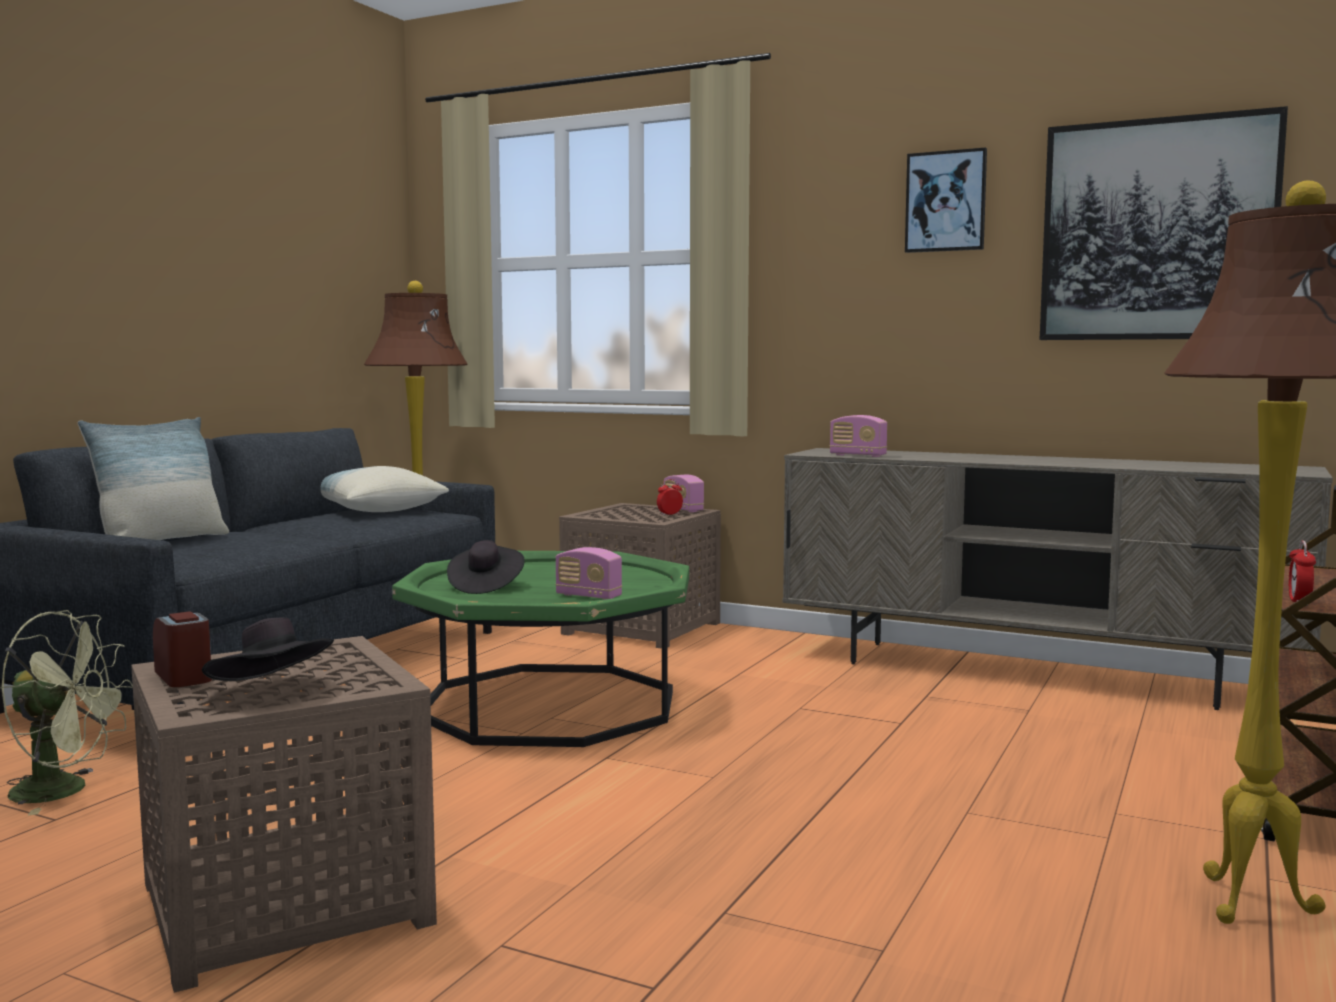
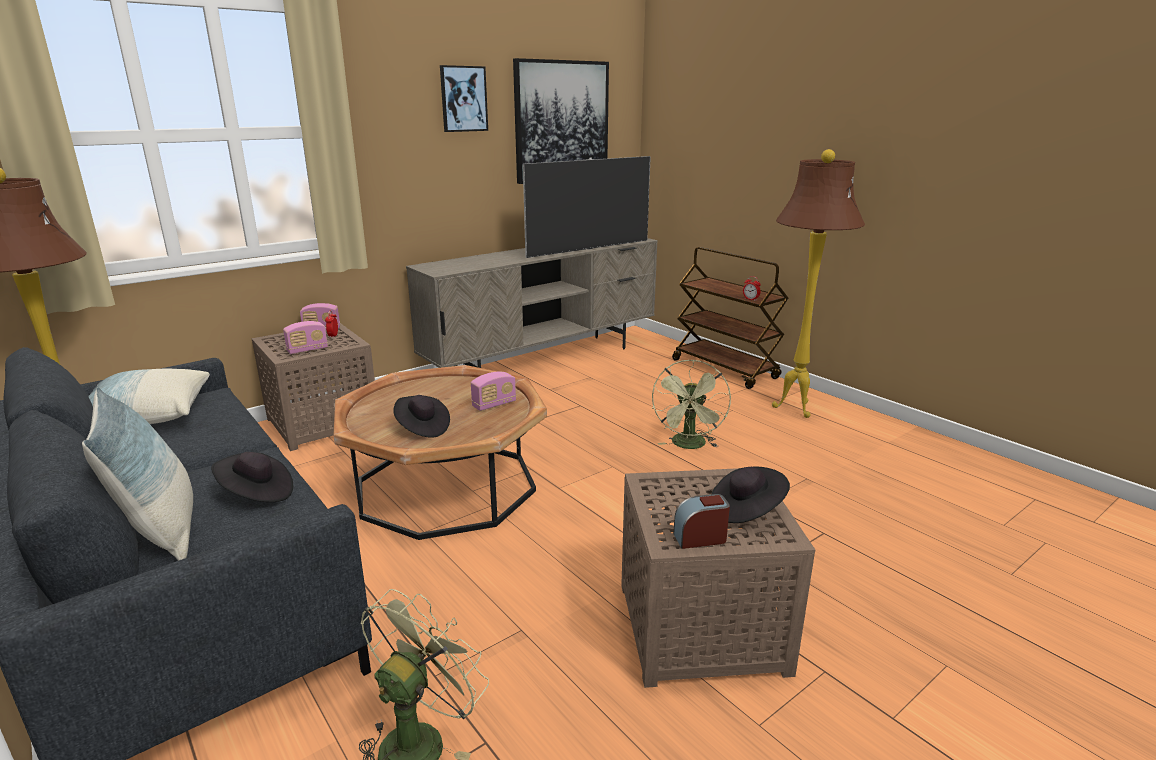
camera: 65 degrees left, 15 degrees up
green coffee table [392,551,689,747] -> brown coffee table [334,365,547,540]
radio [830,415,887,457] -> radio moved to [283,321,328,354]
none -> black hat [211,452,293,502]
none -> television [523,156,651,258]
none -> green fan [652,360,731,449]

